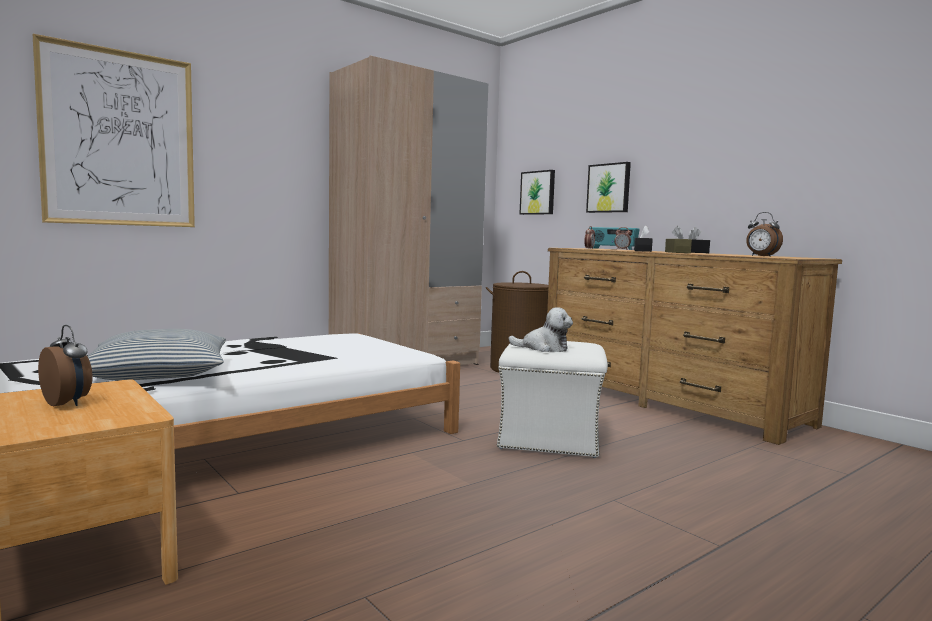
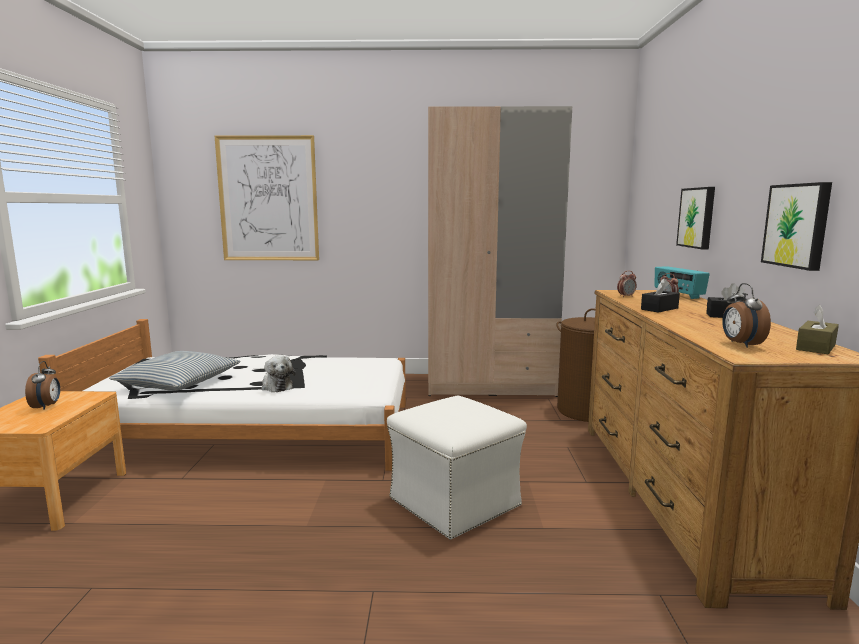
camera: 40 degrees right, 5 degrees up
plush toy [508,307,573,352] -> plush toy moved to [261,355,295,392]
picture [520,170,555,215] -> picture moved to [761,182,832,271]
brown tissue box [665,226,692,253] -> brown tissue box moved to [796,305,839,354]

